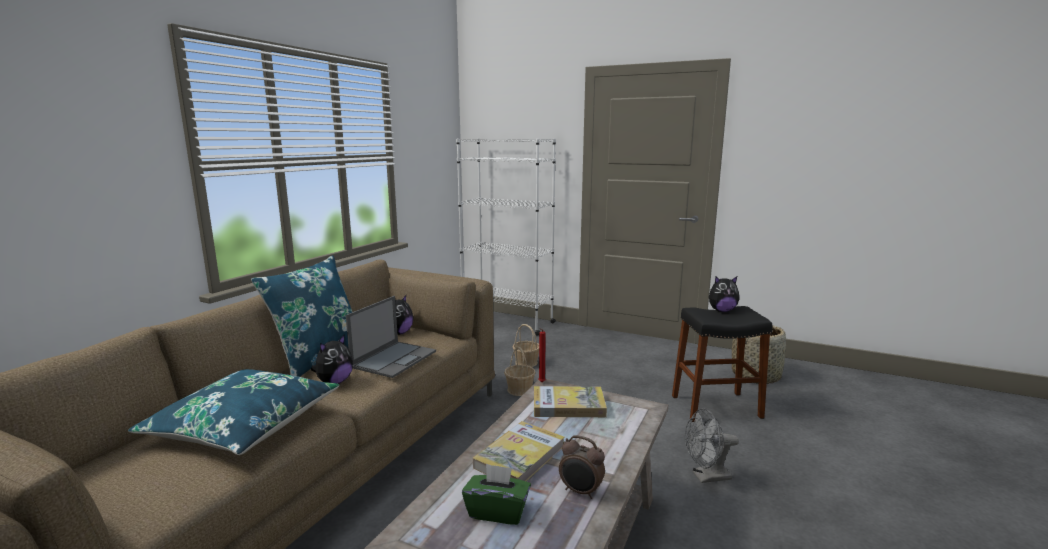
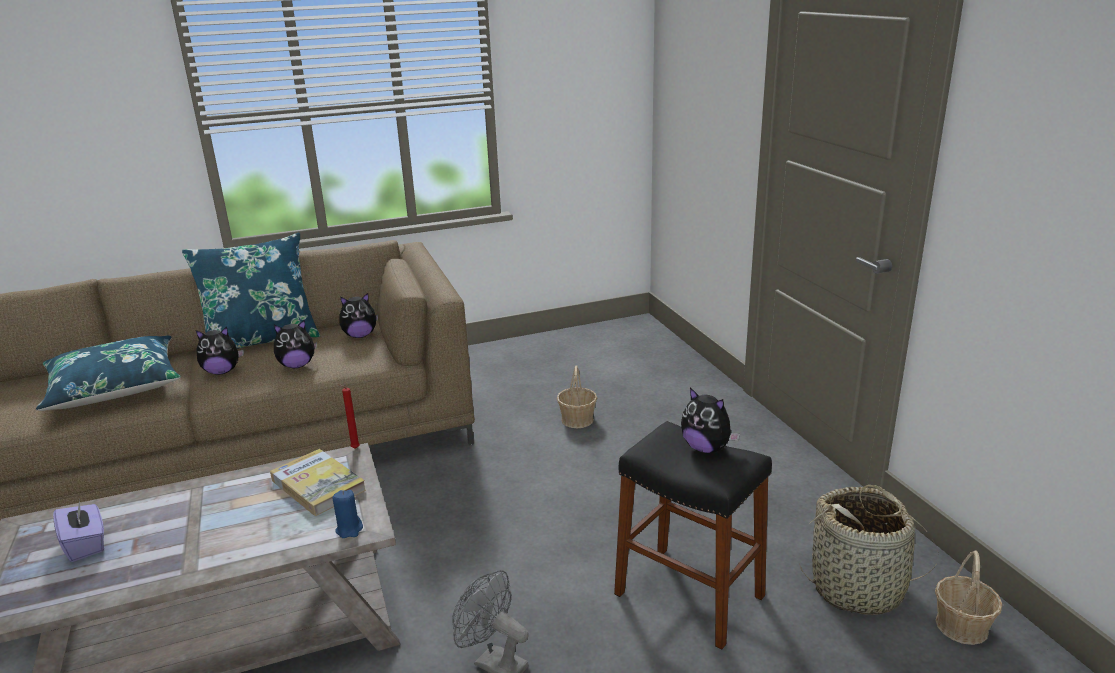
camera: 45 degrees right, 10 degrees up
laptop [346,296,436,378] -> plush toy [274,320,317,368]
white bookcase [456,139,556,336] -> none
green tissue box [462,463,531,525] -> purple tissue box [53,499,104,562]
book [473,421,565,481] -> none
basket [504,347,536,396] -> basket moved to [935,550,1002,645]
alarm clock [559,435,605,499] -> none
none -> blue candle [332,490,363,538]

